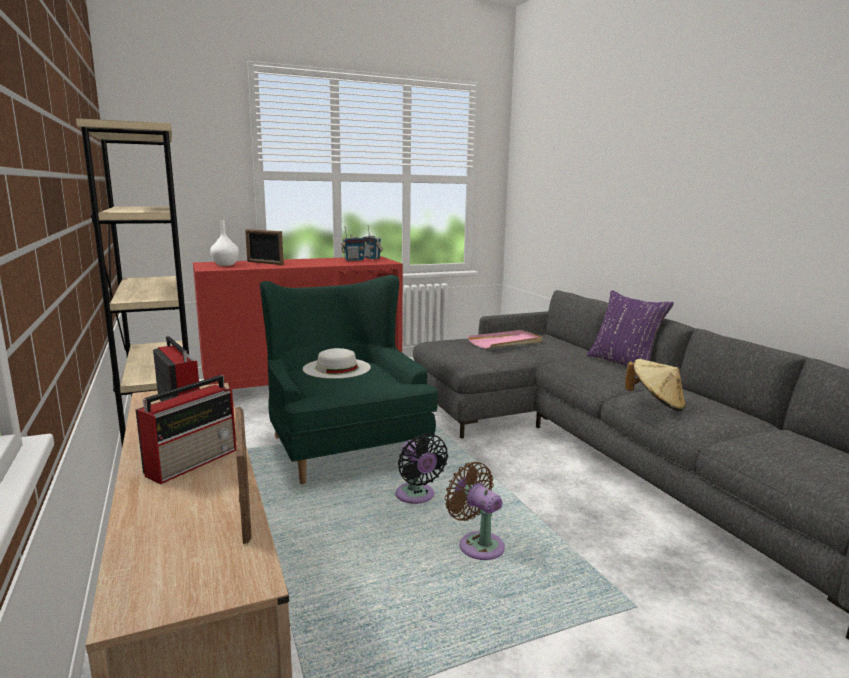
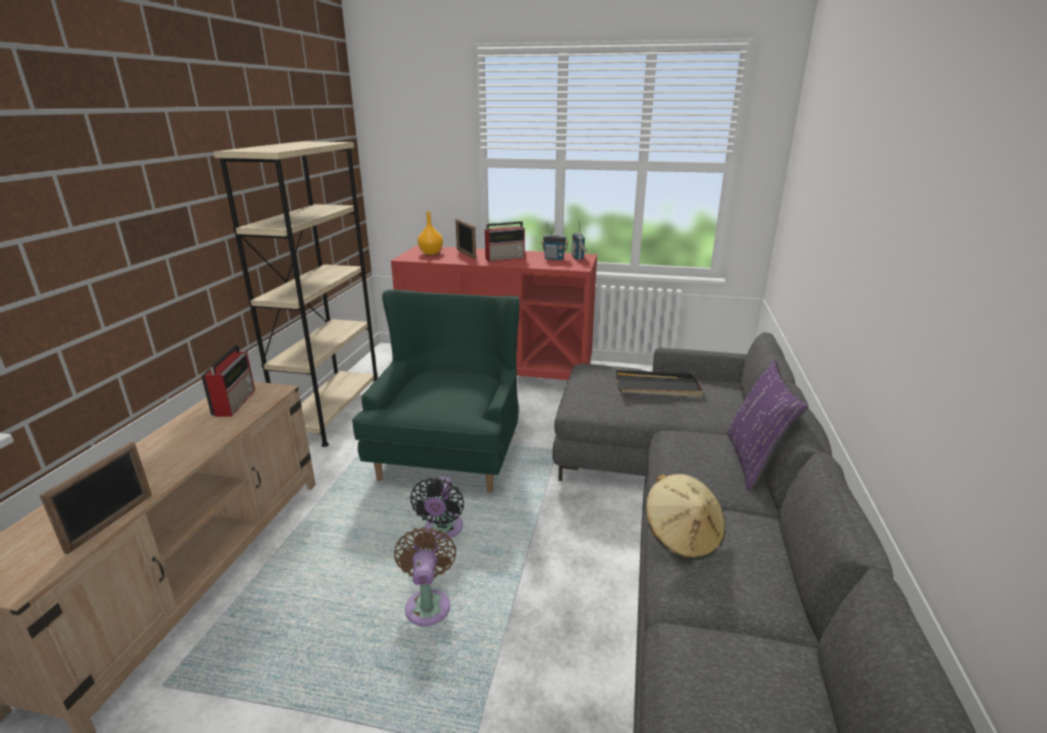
camera: 35 degrees right, 10 degrees up
radio [136,375,236,484] -> radio moved to [485,221,525,262]
white vase [210,220,239,266] -> orange vase [418,211,443,255]
white hat [303,348,371,379] -> none
pink tray [468,330,542,349] -> black tray [616,370,703,397]

